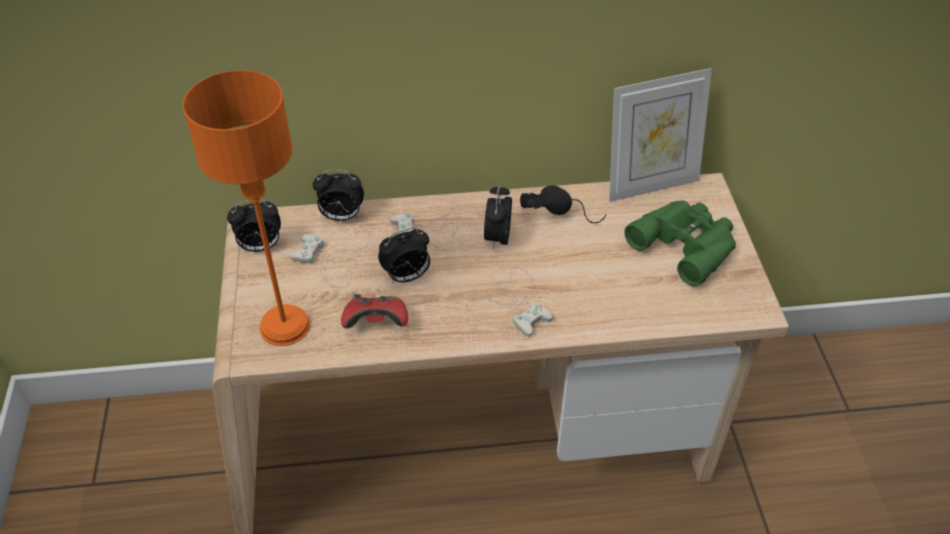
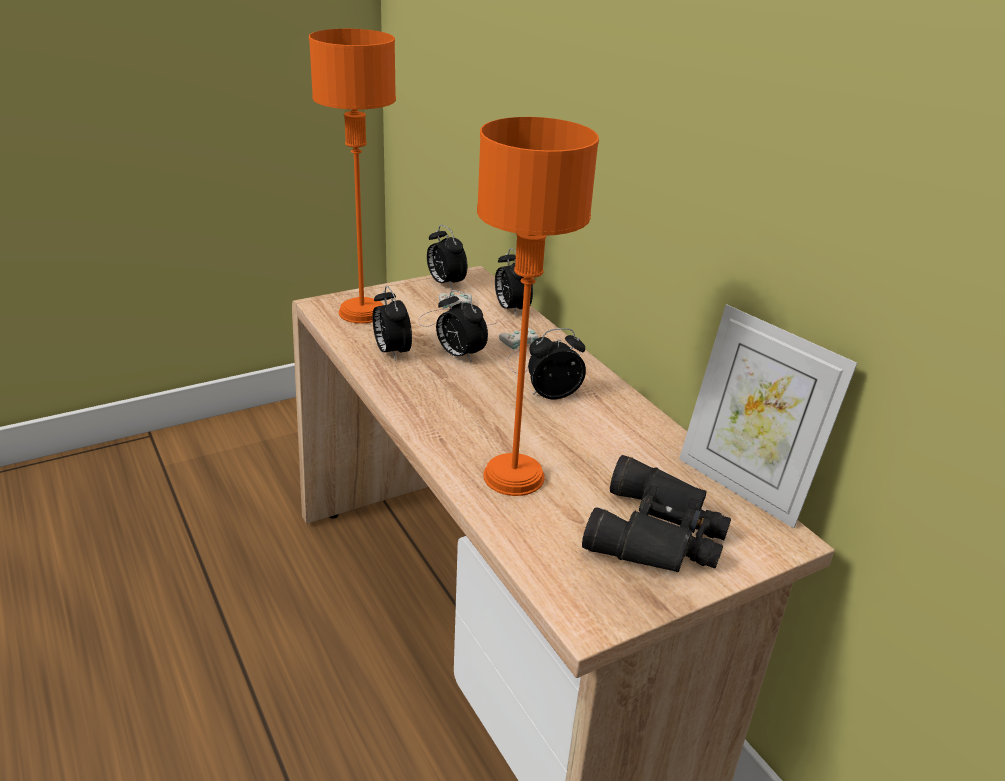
camera: 65 degrees right, 15 degrees down
red game controller [341,294,408,328] -> alarm clock [372,286,412,361]
white game controller [465,267,553,336] -> none
black headphones [520,185,606,223] -> none
green binoculars [624,200,736,287] -> black binoculars [582,455,731,572]
none -> orange table lamp [477,117,599,496]

